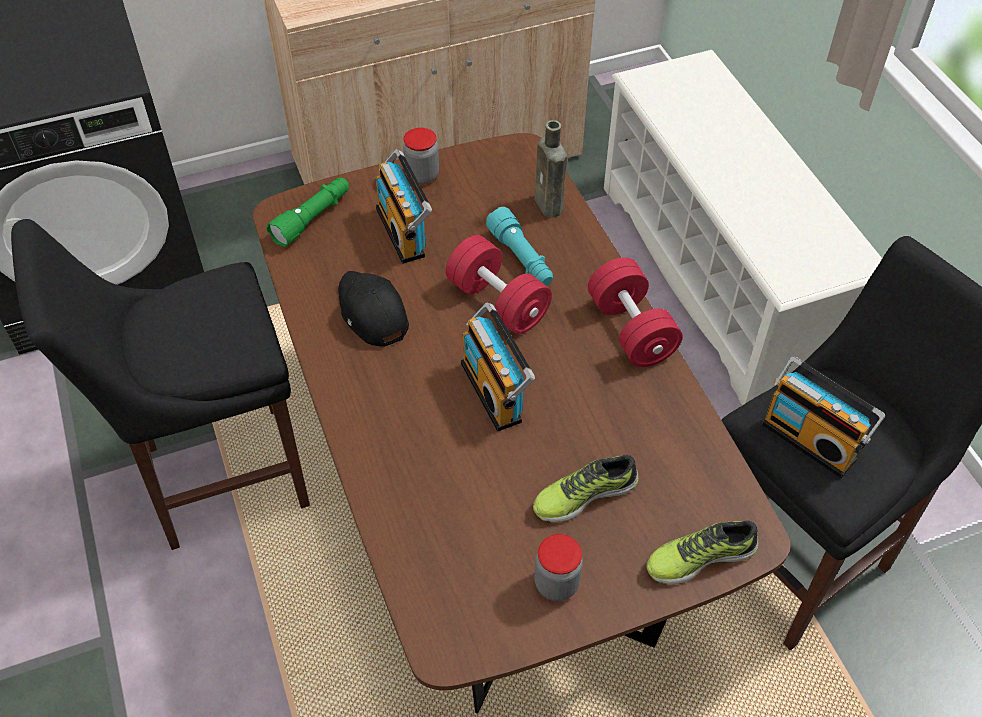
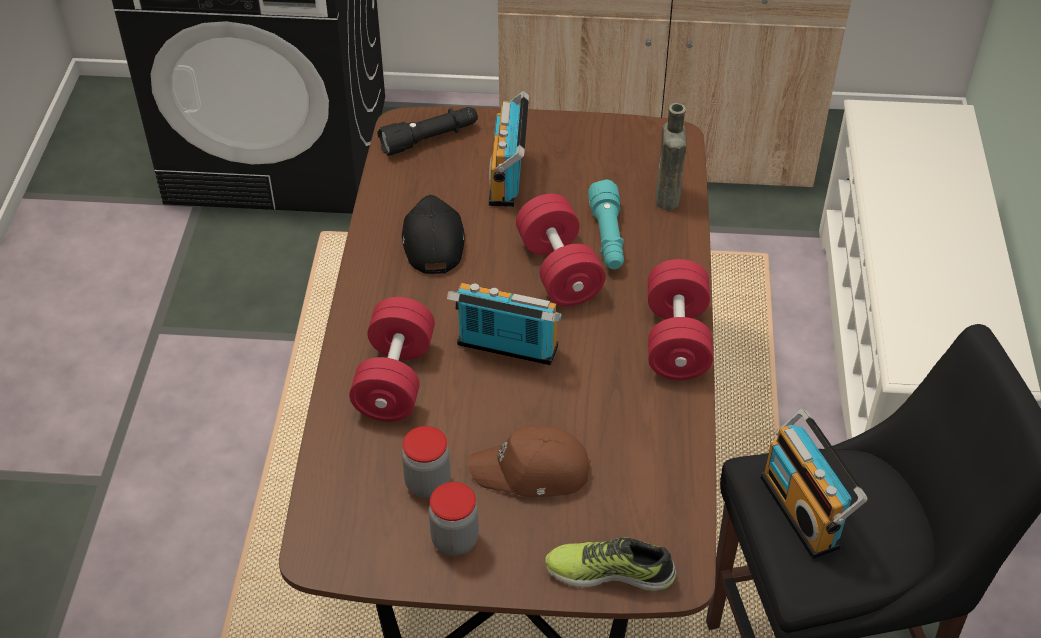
camera: 25 degrees right, 5 degrees down
black stool [11,219,310,550] -> none
green flashlight [266,178,349,247] -> black flashlight [377,107,478,156]
jar [403,128,439,184] -> jar moved to [402,426,451,498]
radio [461,302,535,431] -> radio turned 105 degrees clockwise [447,283,562,365]
shoe [533,455,638,522] -> brown cap [467,425,590,497]
none -> red dumbbell [349,297,435,422]

